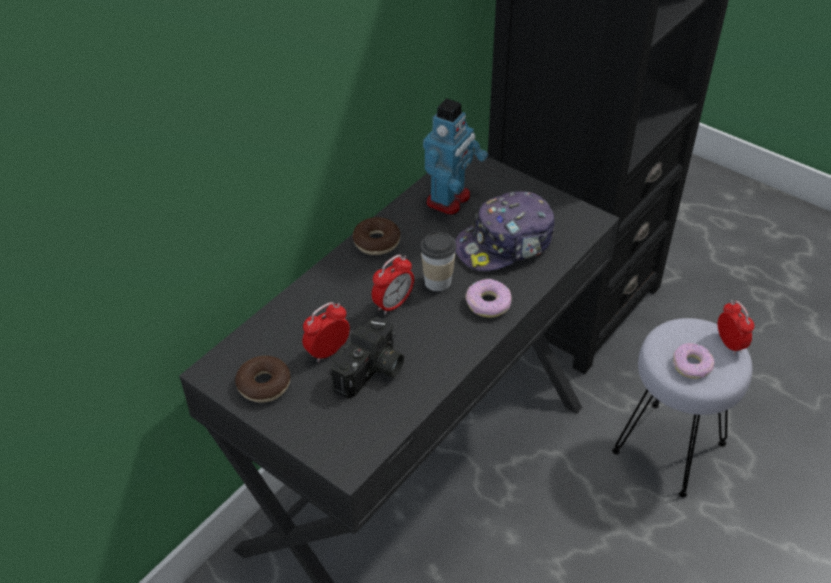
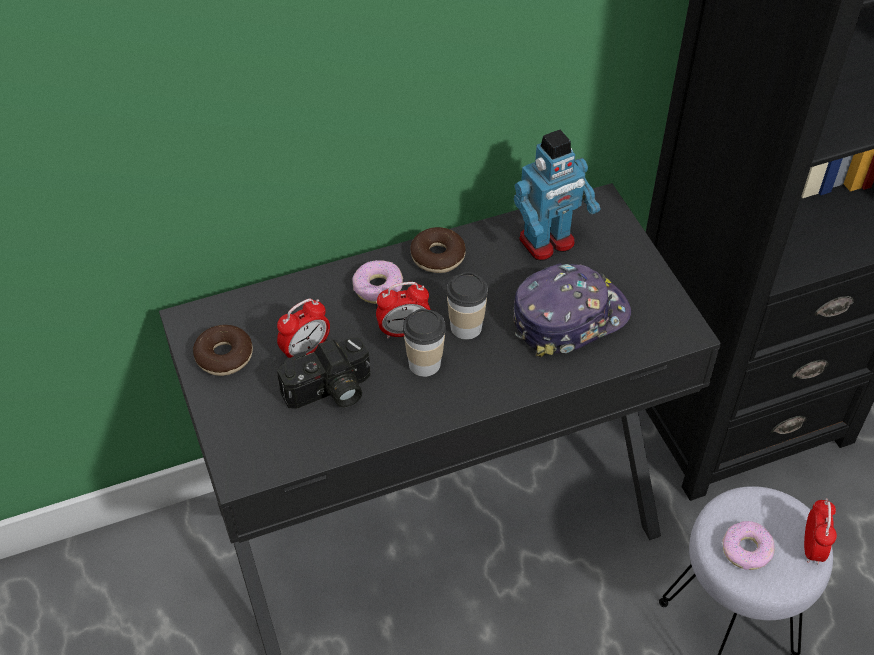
camera: 30 degrees right, 5 degrees up
alarm clock [302,302,350,362] -> alarm clock turned 150 degrees clockwise [277,298,330,358]
cap [455,191,554,271] -> cap turned 150 degrees clockwise [513,263,631,357]
donut [465,279,512,318] -> donut moved to [353,260,403,304]
none -> cup [403,309,446,377]

